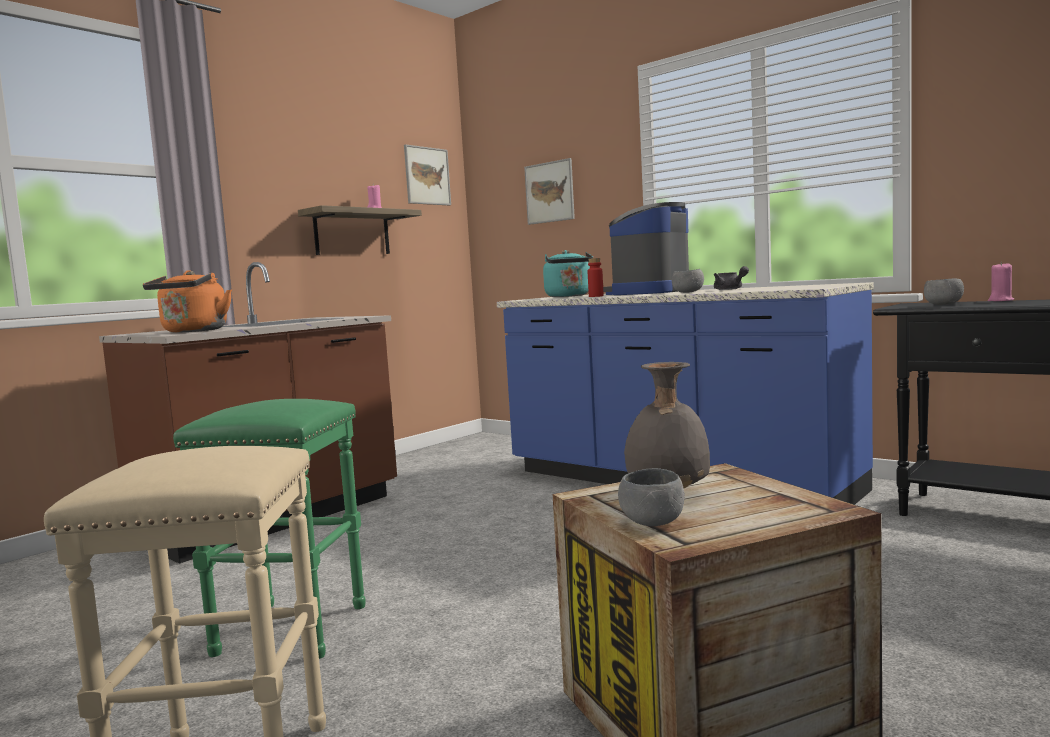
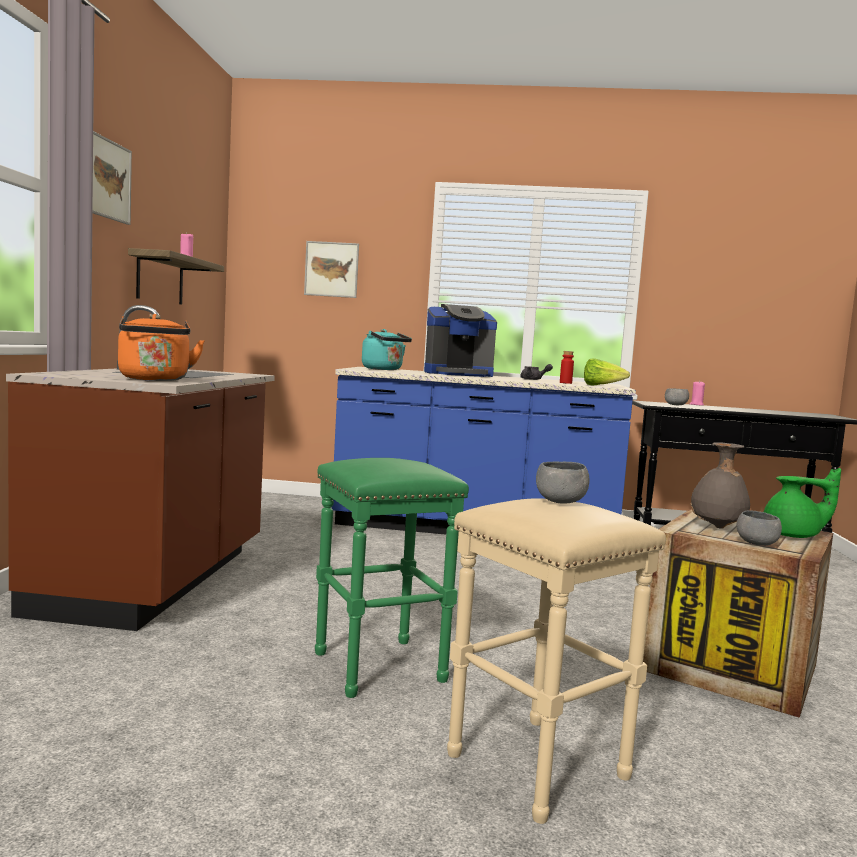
camera: 35 degrees left, 0 degrees up
picture [404,144,451,206] -> picture moved to [92,131,132,225]
red bottle [588,258,604,297] -> red bottle moved to [560,351,574,384]
coffee machine [603,202,689,295] -> coffee machine turned 105 degrees counterclockwise [424,304,497,377]
grey bowl [672,269,704,293] -> grey bowl moved to [536,461,589,504]
none -> lettuce [584,358,630,386]
none -> green teapot [763,468,841,538]

